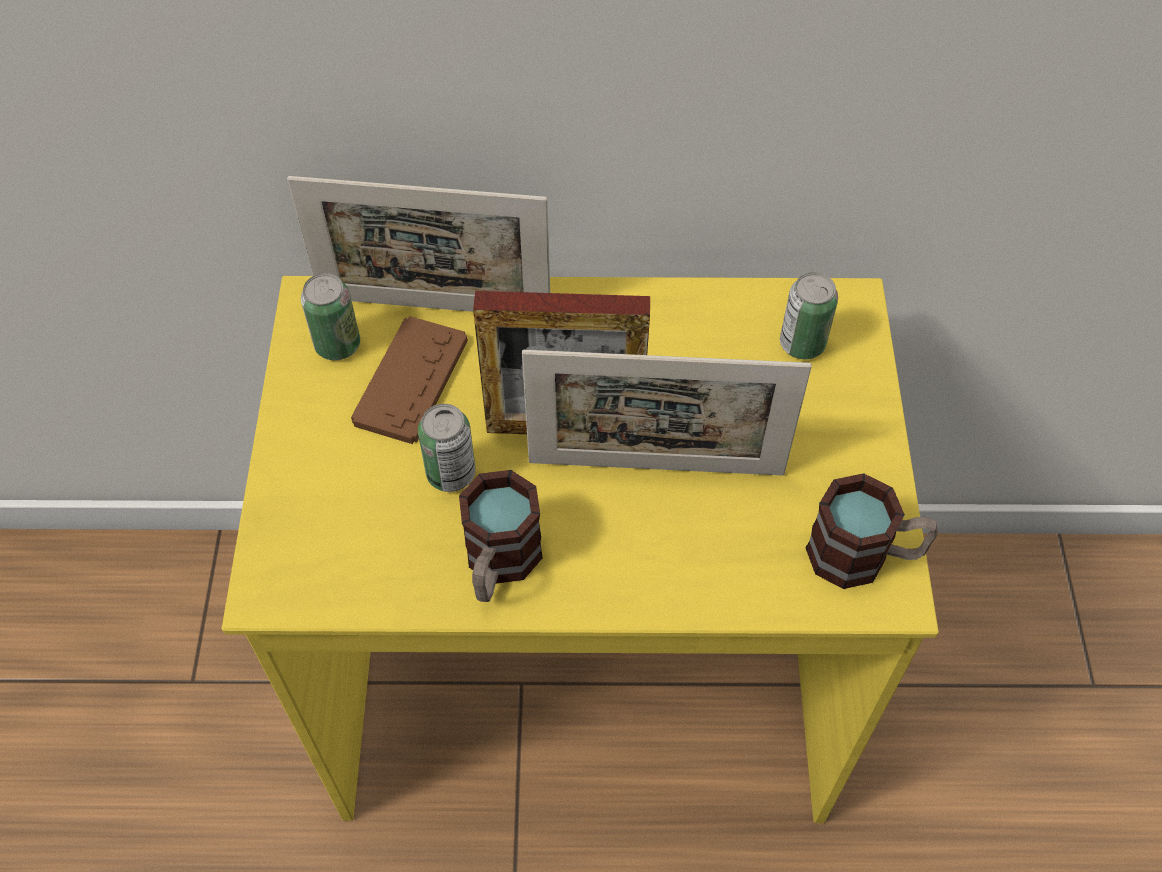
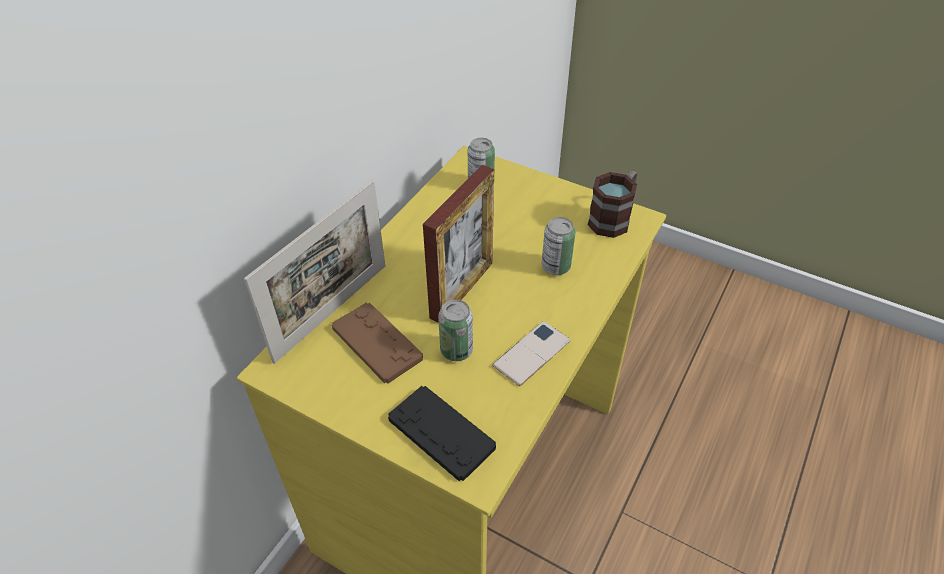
camera: 60 degrees left, 10 degrees down
can [301,273,360,360] -> can moved to [542,217,575,275]
mug [459,470,543,602] -> phone [492,321,571,386]
picture frame [522,350,812,476] -> none
none -> black game controller [388,386,496,481]

